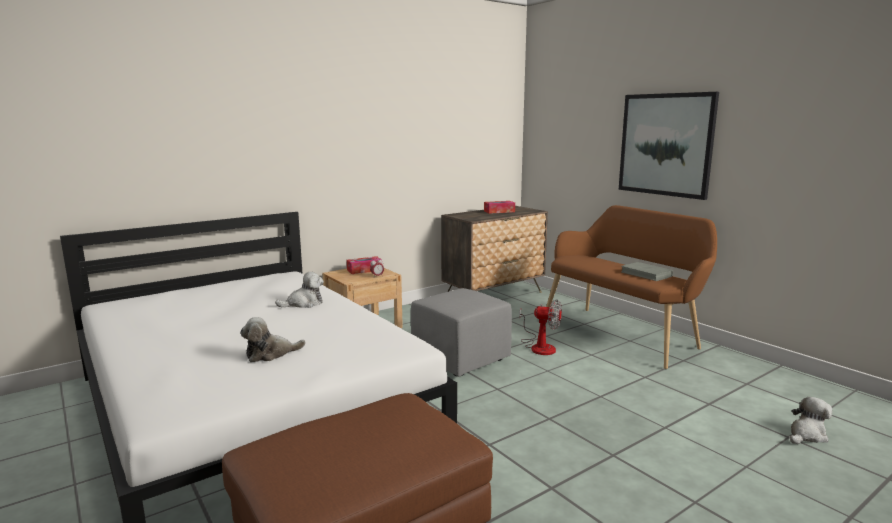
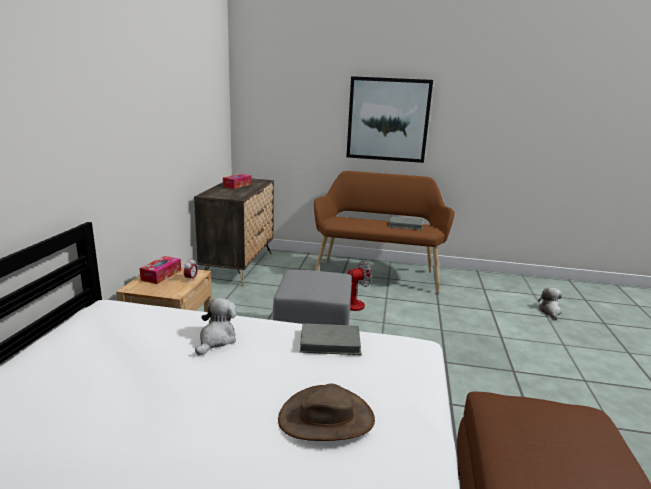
camera: 45 degrees left, 5 degrees up
plush toy [240,317,305,362] -> brown hat [278,384,375,441]
none -> grey book [300,323,362,355]

